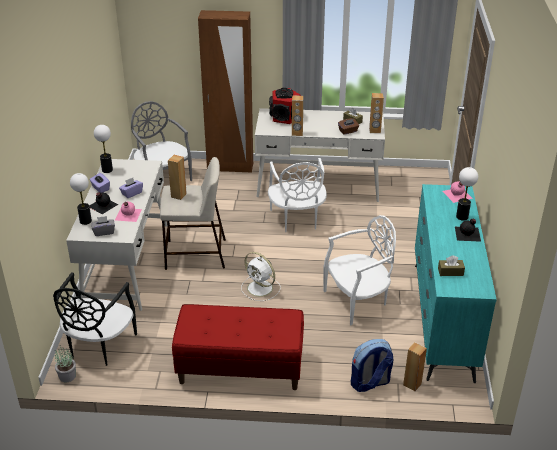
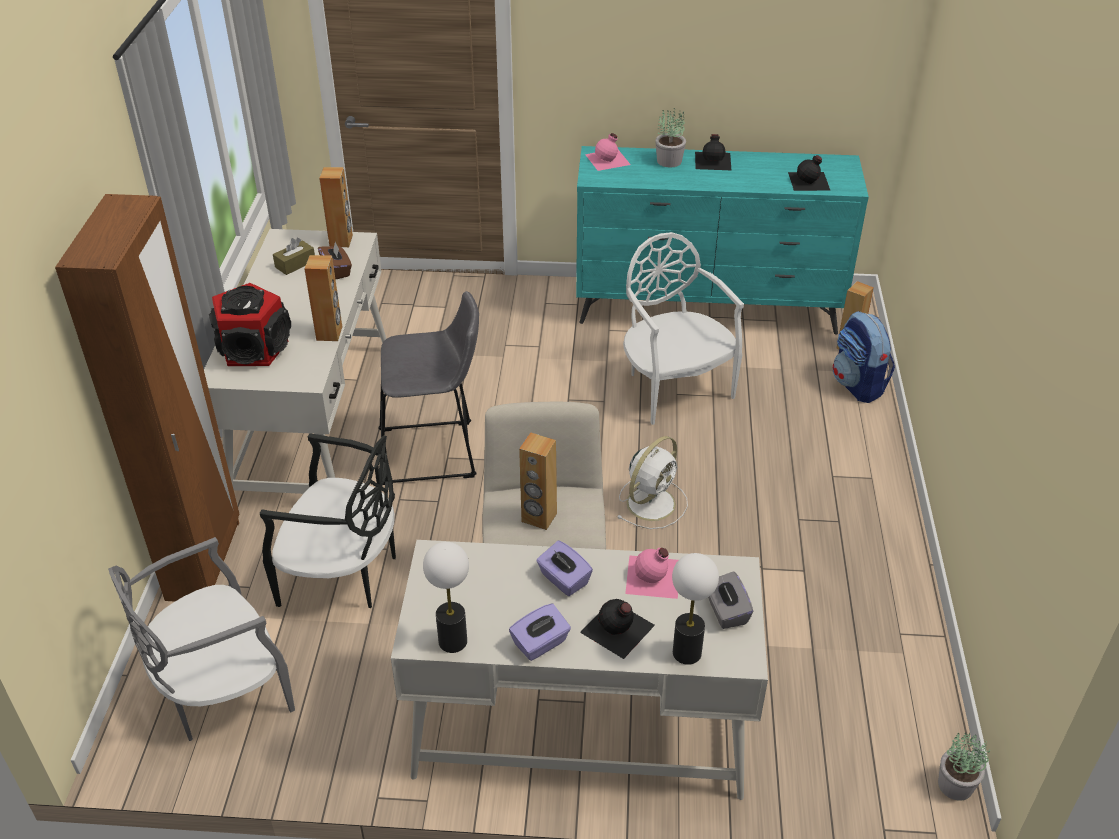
camera: 90 degrees left, 5 degrees up
black chair [53,272,137,366] -> black chair moved to [260,433,396,608]
red bench [172,304,304,390] -> none
white chair [268,158,327,232] -> grey stool [378,291,479,485]
brown tissue box [438,255,465,276] -> black bottle [788,155,831,191]
table lamp [456,167,478,221] -> potted plant [655,108,686,168]

